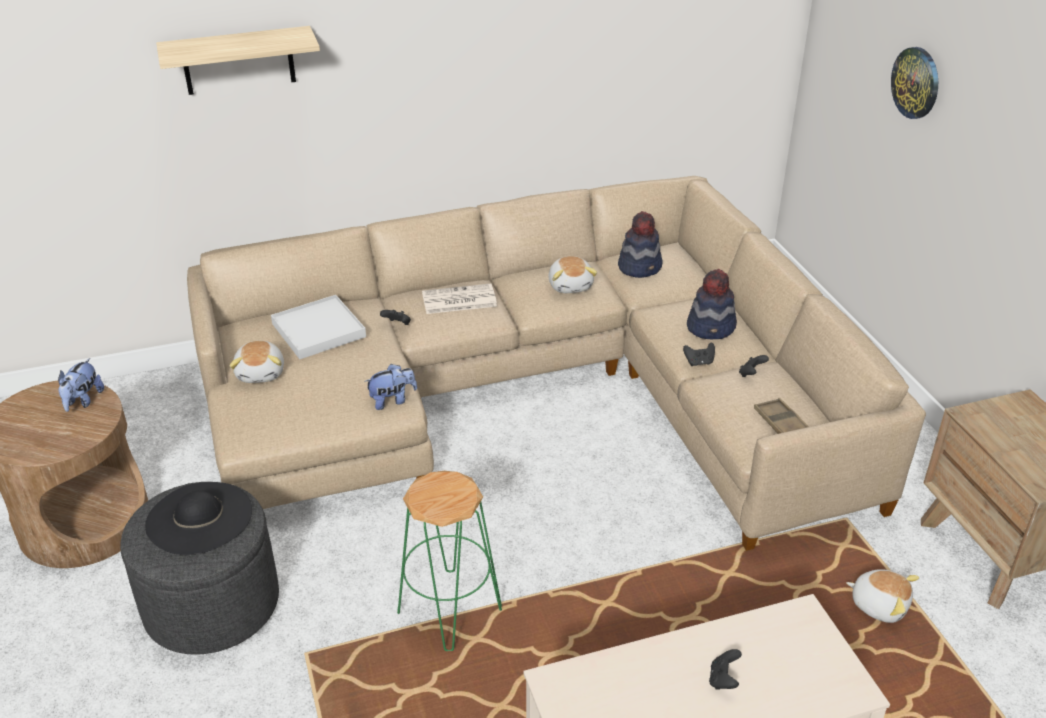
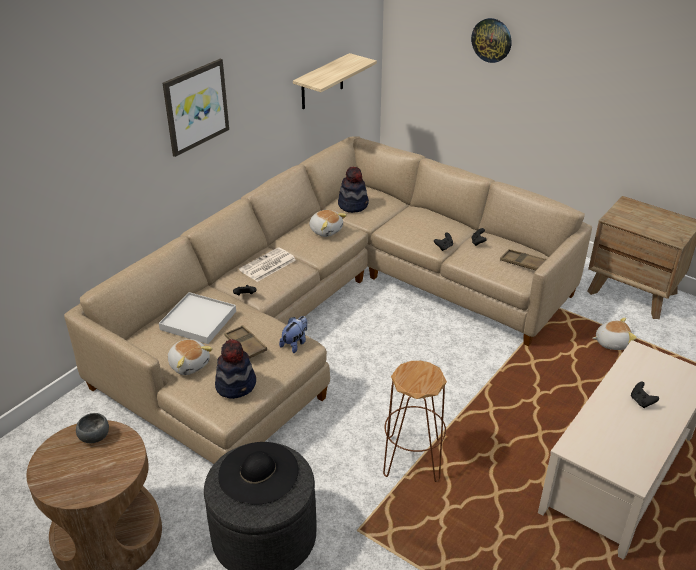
camera: 35 degrees left, 0 degrees up
plush toy [58,358,104,412] -> grey bowl [76,413,109,443]
shelf [156,26,320,95] -> shelf moved to [293,53,377,109]
green stool [397,471,502,651] -> brown stool [383,361,447,482]
hat [687,269,737,340] -> hat moved to [215,339,256,399]
none -> picture [162,59,229,157]
none -> brown tray [224,325,267,358]

